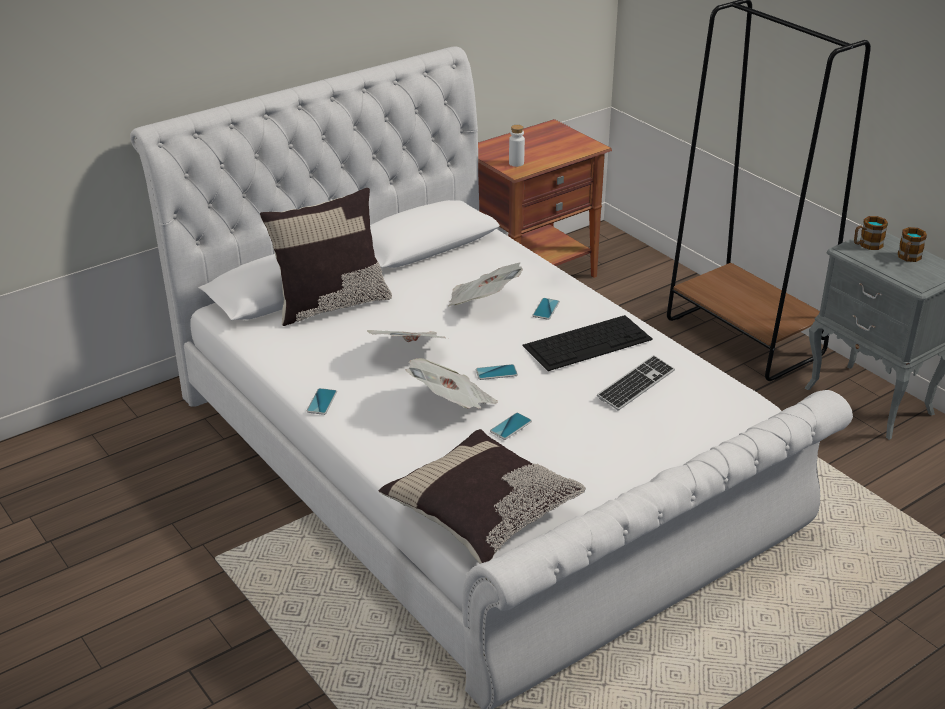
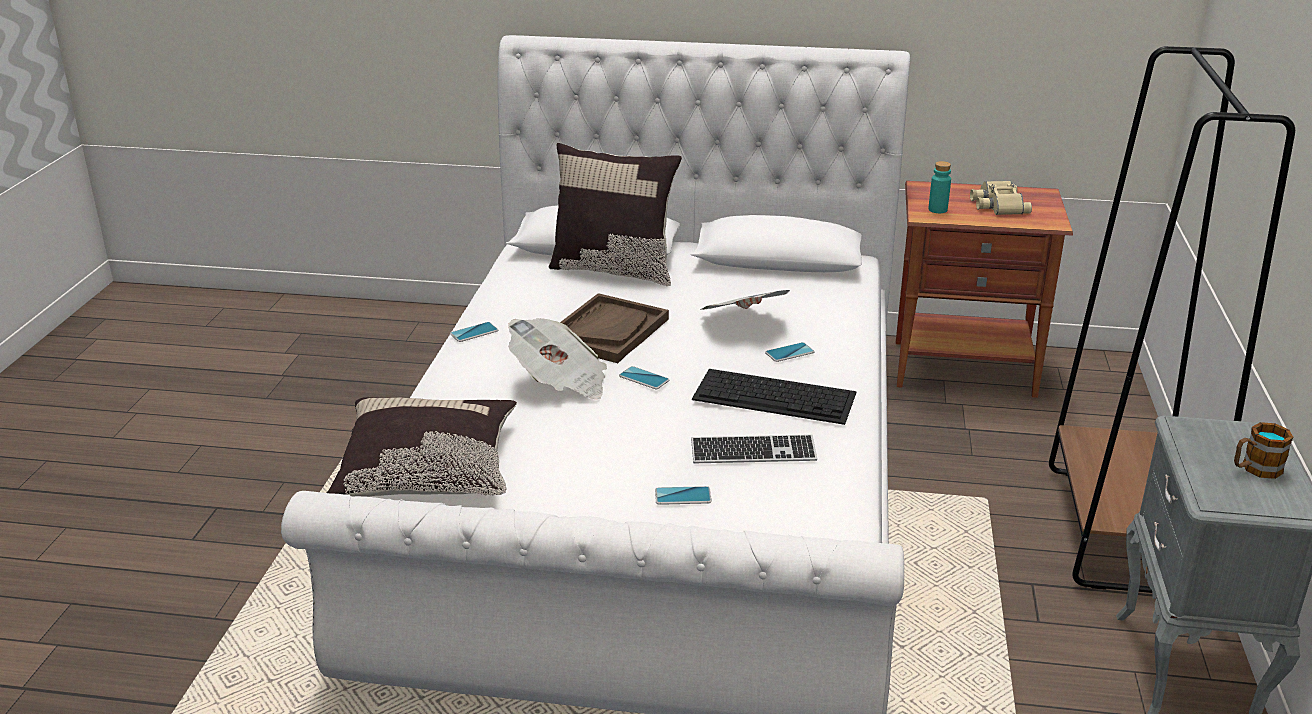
camera: 45 degrees right, 5 degrees down
newspaper [367,330,444,342] -> brown tray [560,293,669,363]
phone [490,413,532,440] -> phone moved to [655,486,712,505]
white bottle [509,125,525,167] -> turquoise bottle [928,161,951,213]
mug [854,216,888,250] -> none
none -> beige binoculars [970,181,1032,215]

